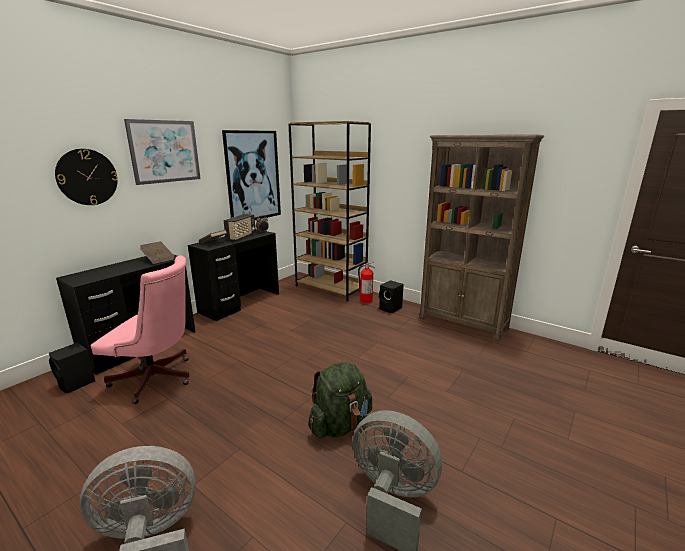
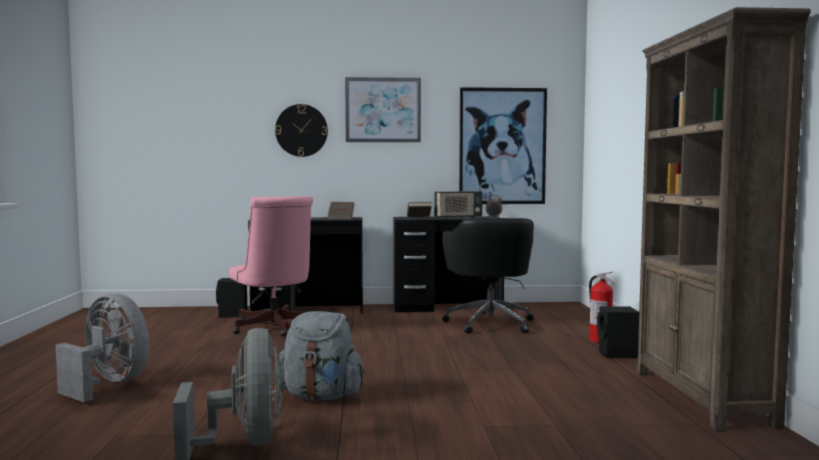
camera: 50 degrees right, 15 degrees down
brown bookcase [289,121,371,301] -> none
green backpack [308,362,372,438] -> grey backpack [277,311,365,401]
none -> black office chair [442,218,534,334]

